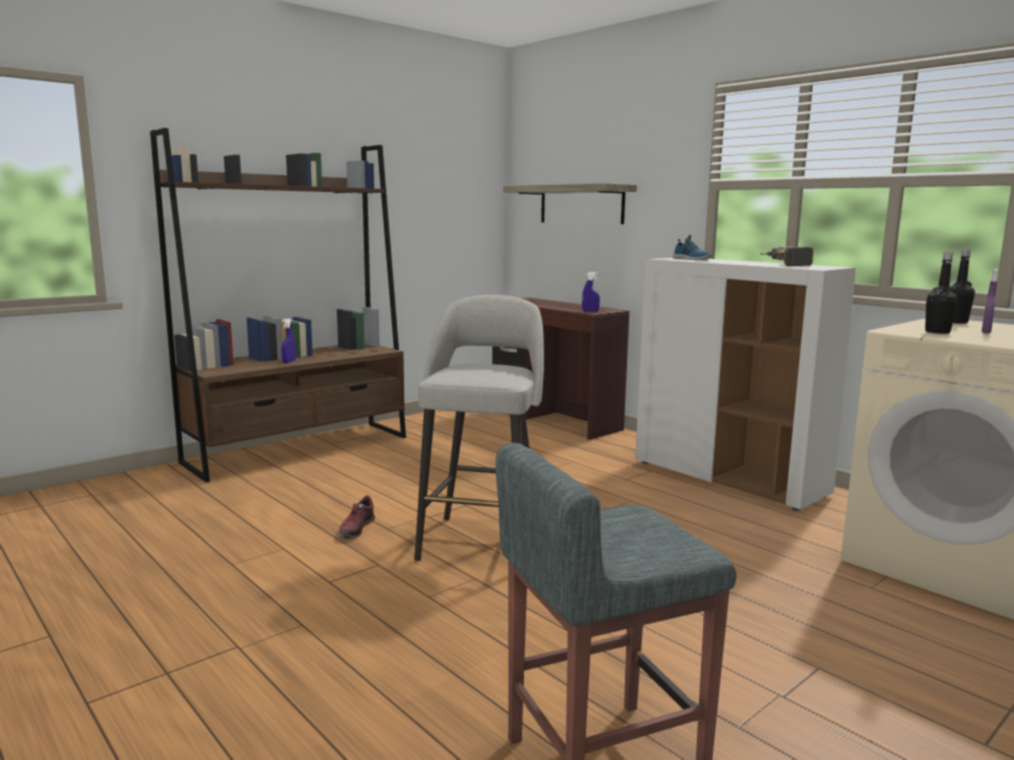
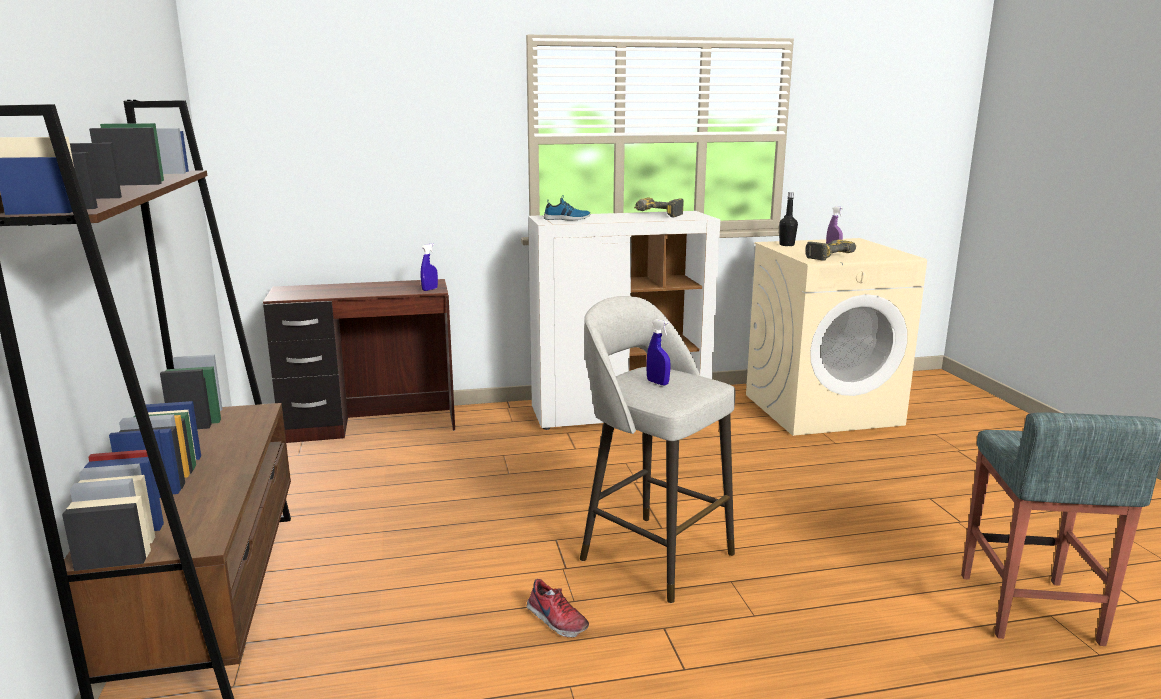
camera: 60 degrees left, 5 degrees up
blue spray bottle [281,318,296,363] -> blue spray bottle moved to [646,319,670,385]
shelf [503,183,637,224] -> none
black bottle [925,252,958,334] -> power drill [805,240,856,261]

